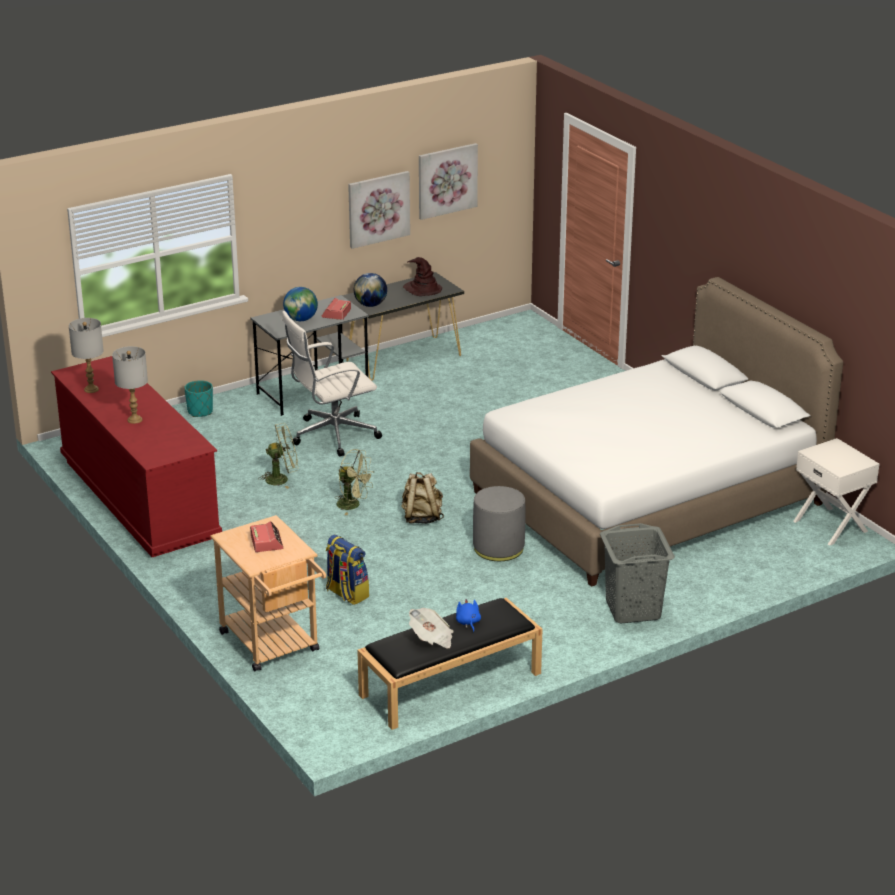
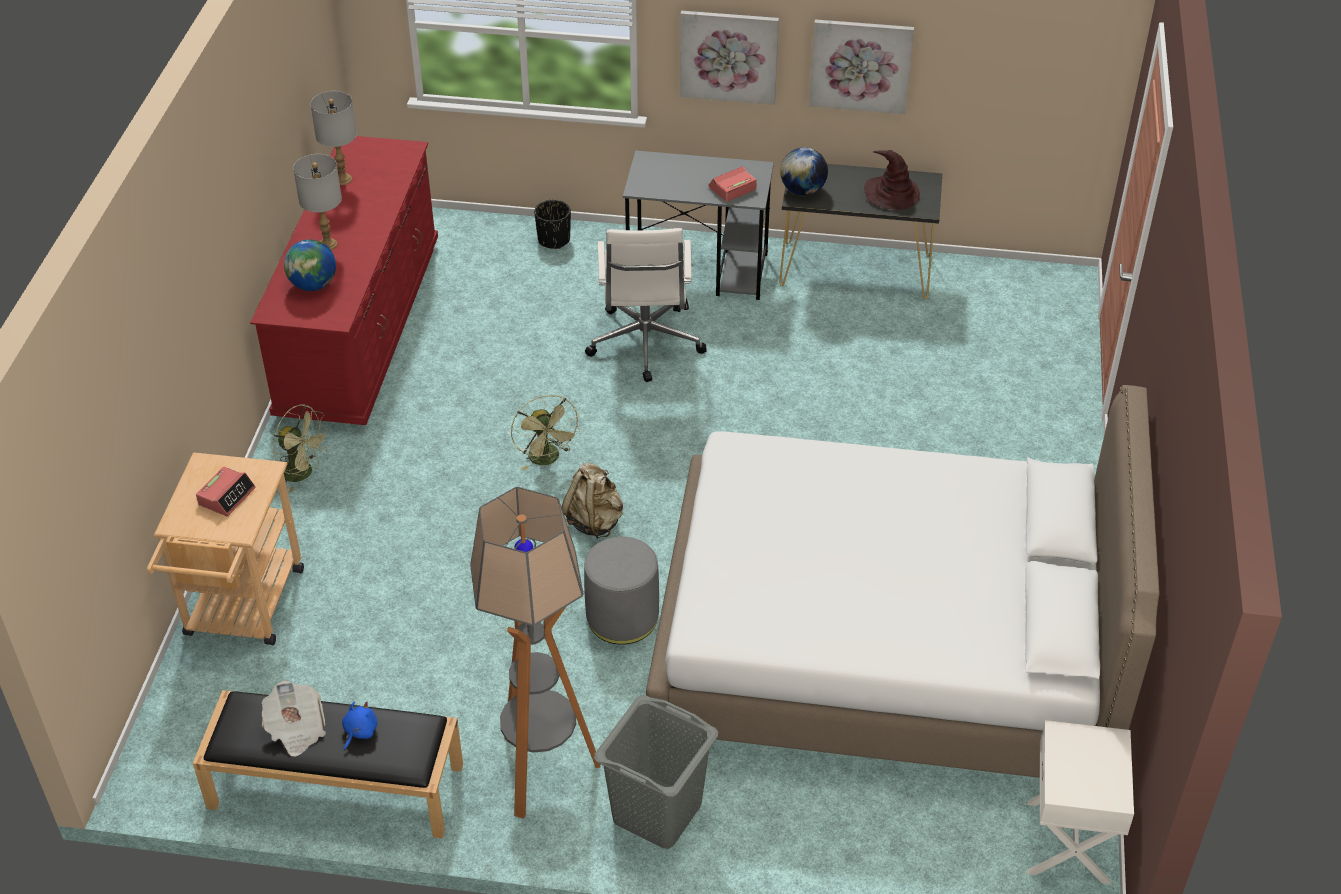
camera: 40 degrees right, 15 degrees up
turquoise planter [184,380,213,417] -> black planter [534,200,571,249]
green fan [258,423,298,489] -> green fan moved to [273,404,330,492]
white office chair [282,311,382,457] -> white office chair turned 105 degrees counterclockwise [585,228,707,382]
globe [283,287,318,321] -> globe moved to [284,239,336,291]
backpack [326,535,369,605] -> none
picture [419,143,478,220] -> picture moved to [680,11,779,105]
none -> floor lamp [470,487,600,819]

